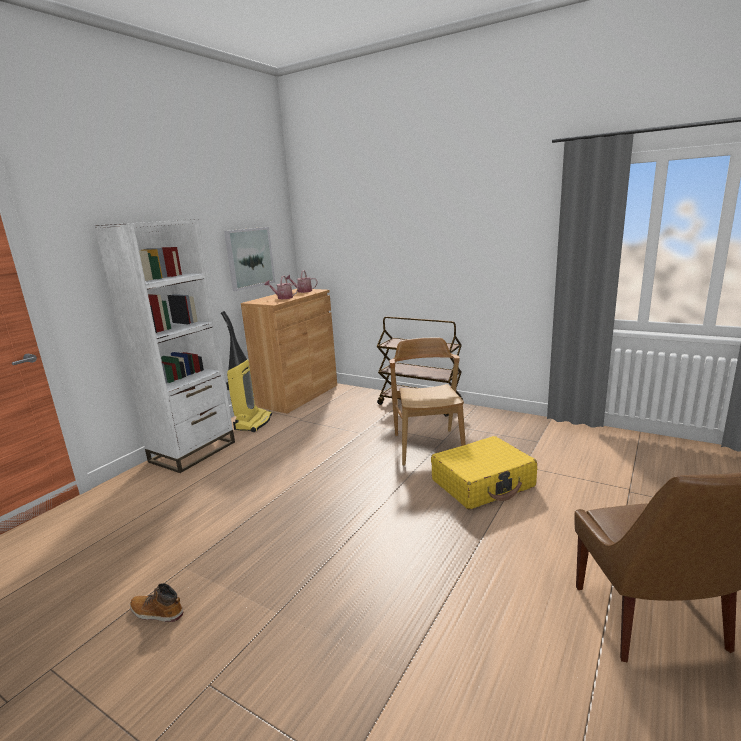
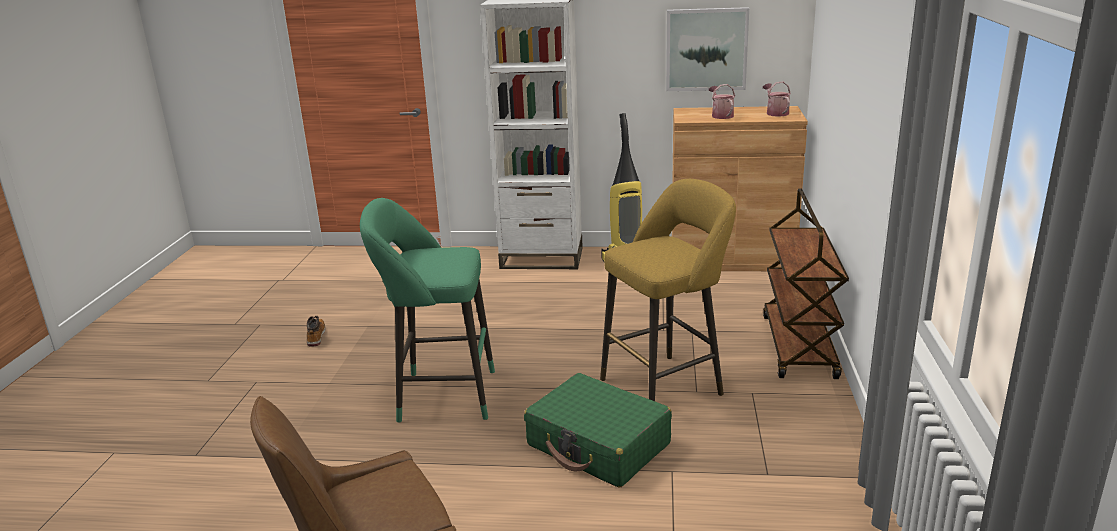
camera: 65 degrees right, 5 degrees up
brown chair [389,338,466,466] -> yellow stool [600,179,736,401]
yellow suitcase [431,436,537,509] -> green suitcase [524,373,672,487]
none -> green stool [360,198,495,422]

